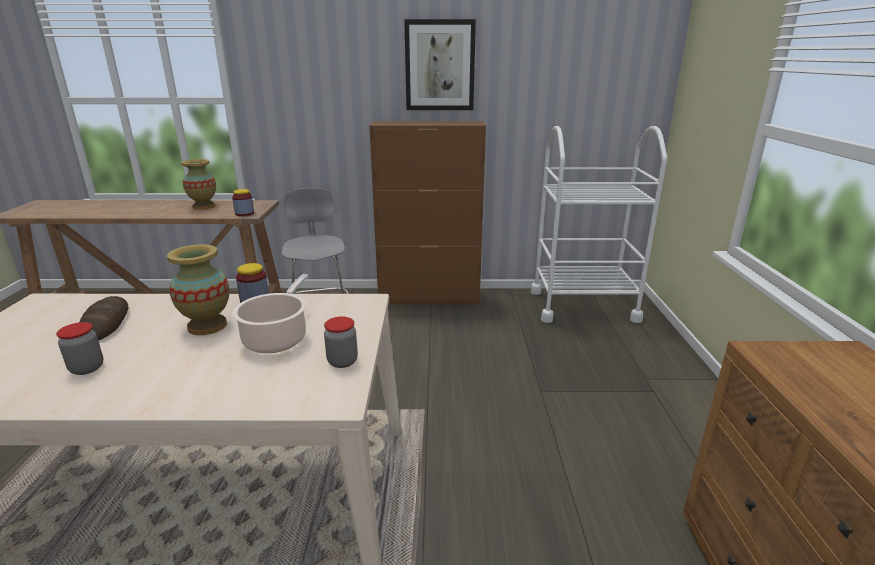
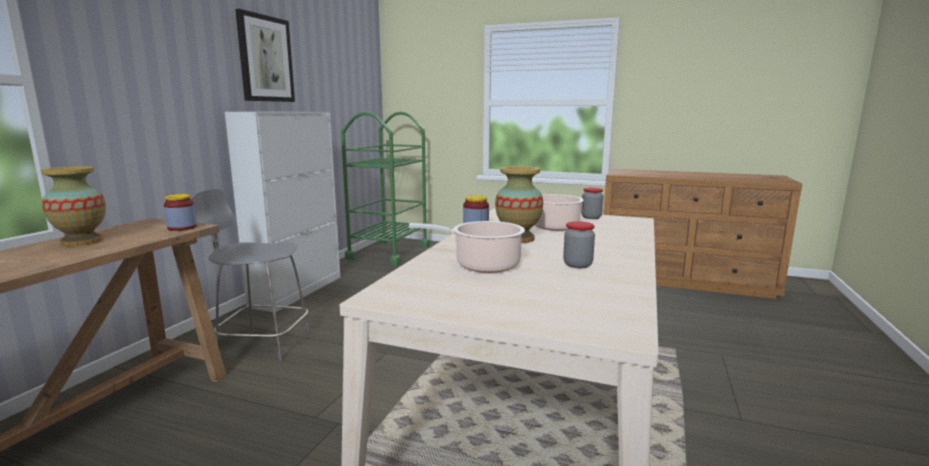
camera: 70 degrees left, 10 degrees down
bread [79,296,128,341] -> cooking pot [409,221,525,273]
brown cabinet [369,121,486,305] -> white cabinet [225,112,340,312]
white cart [531,126,667,323] -> green cart [341,112,429,266]

